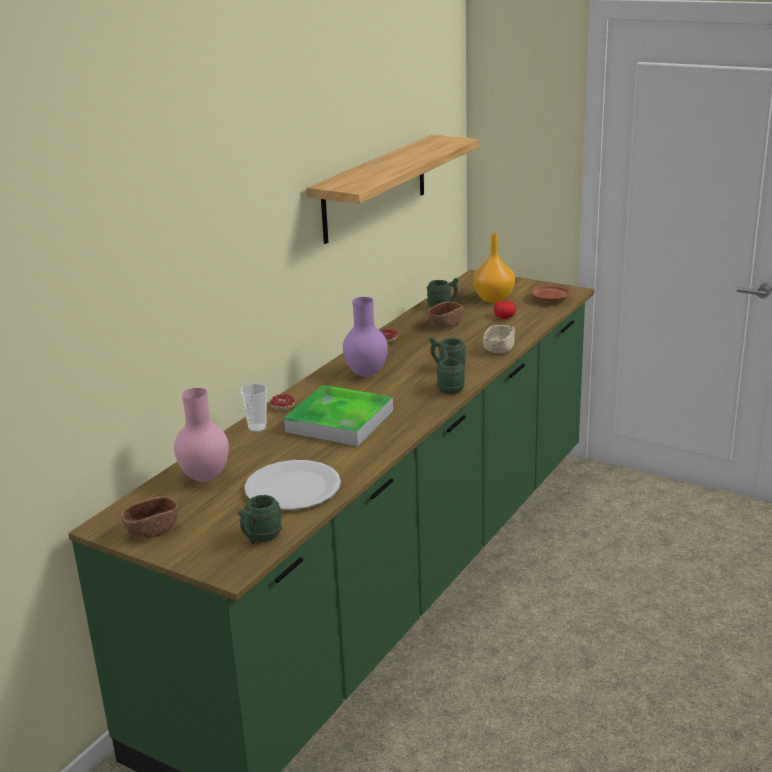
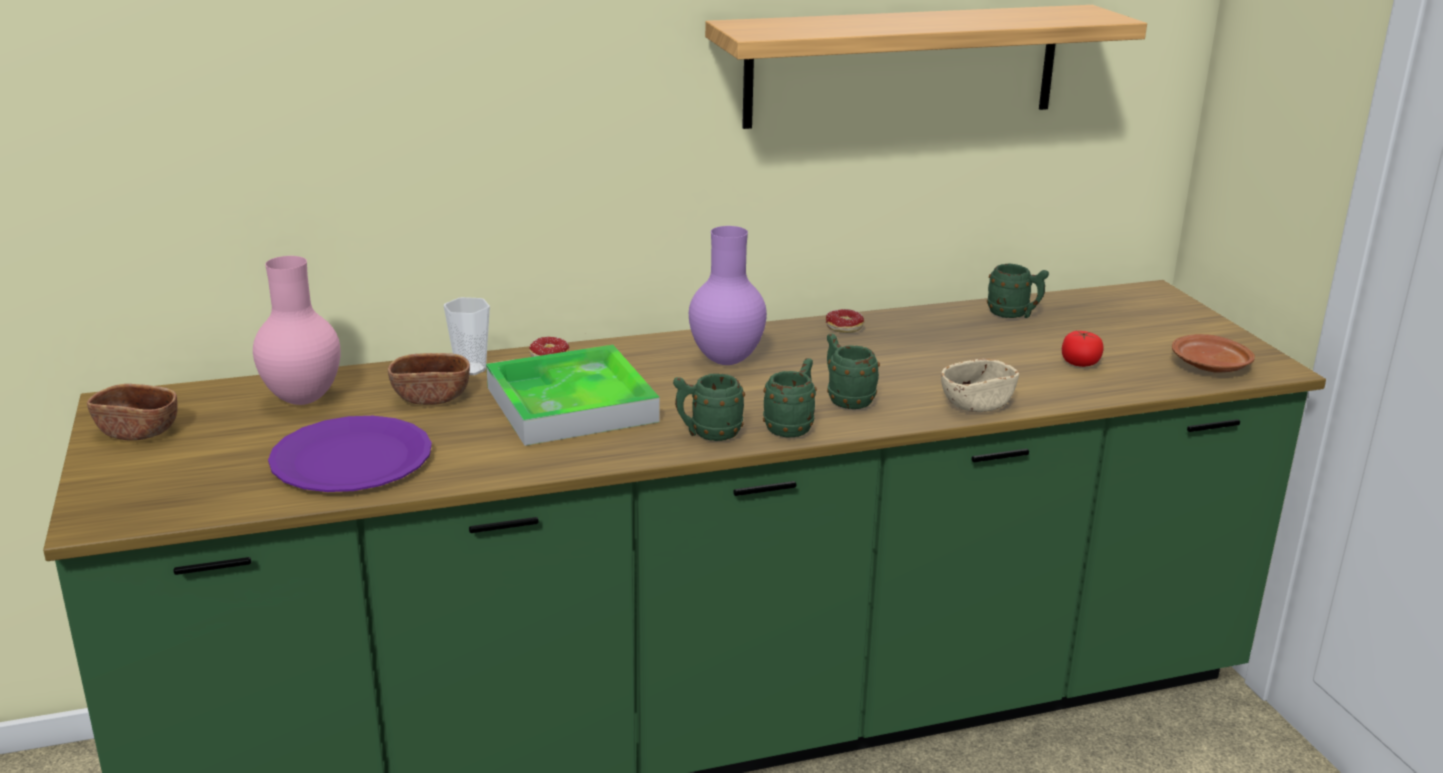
camera: 40 degrees right, 0 degrees up
green mug [238,495,282,544] -> green mug moved to [673,373,745,441]
white plate [244,460,341,510] -> purple plate [268,416,432,492]
brown bowl [428,302,463,328] -> brown bowl moved to [388,353,470,405]
orange vase [473,233,515,303] -> none

